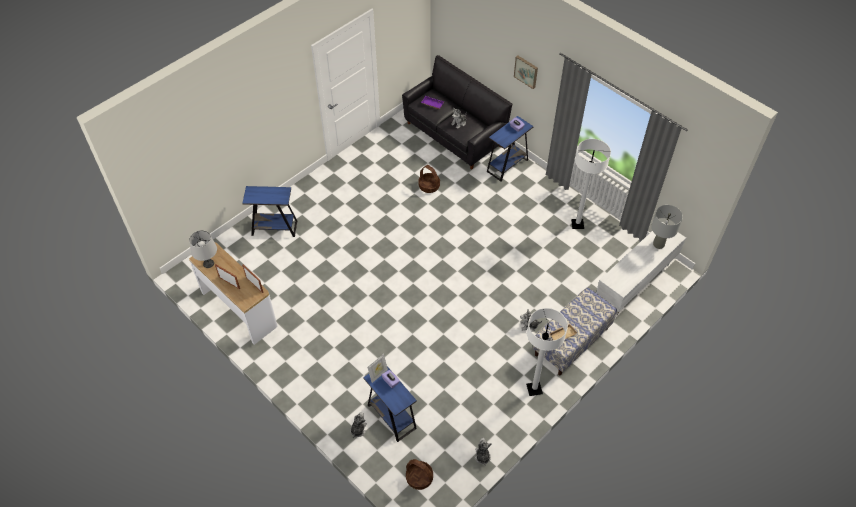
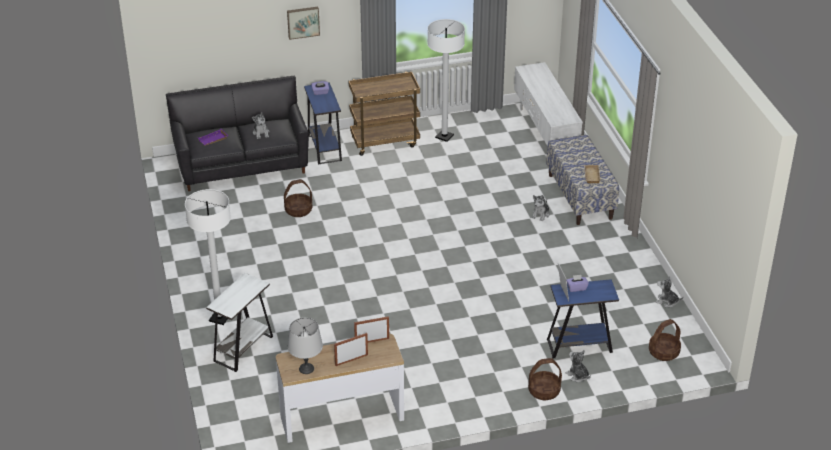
camera: 60 degrees left, 15 degrees down
blue side table [242,186,297,237] -> white side table [206,273,273,372]
white floor lamp [526,308,568,396] -> white floor lamp moved to [185,189,231,325]
grey table lamp [651,205,683,249] -> none
none -> brown cart [349,72,420,156]
none -> basket [528,358,562,400]

